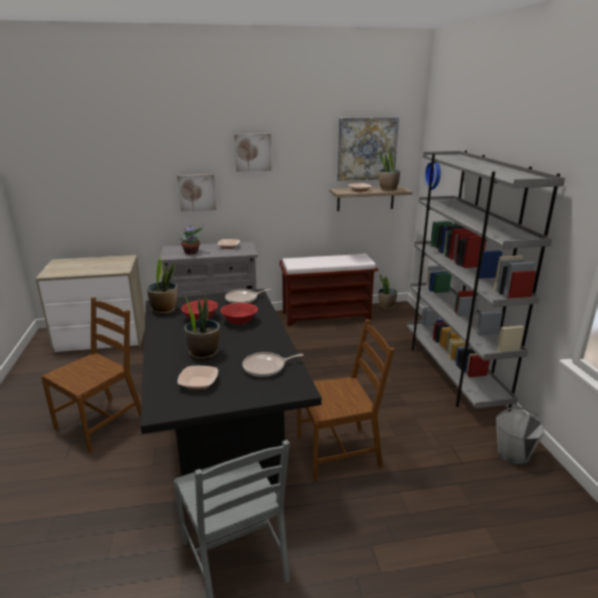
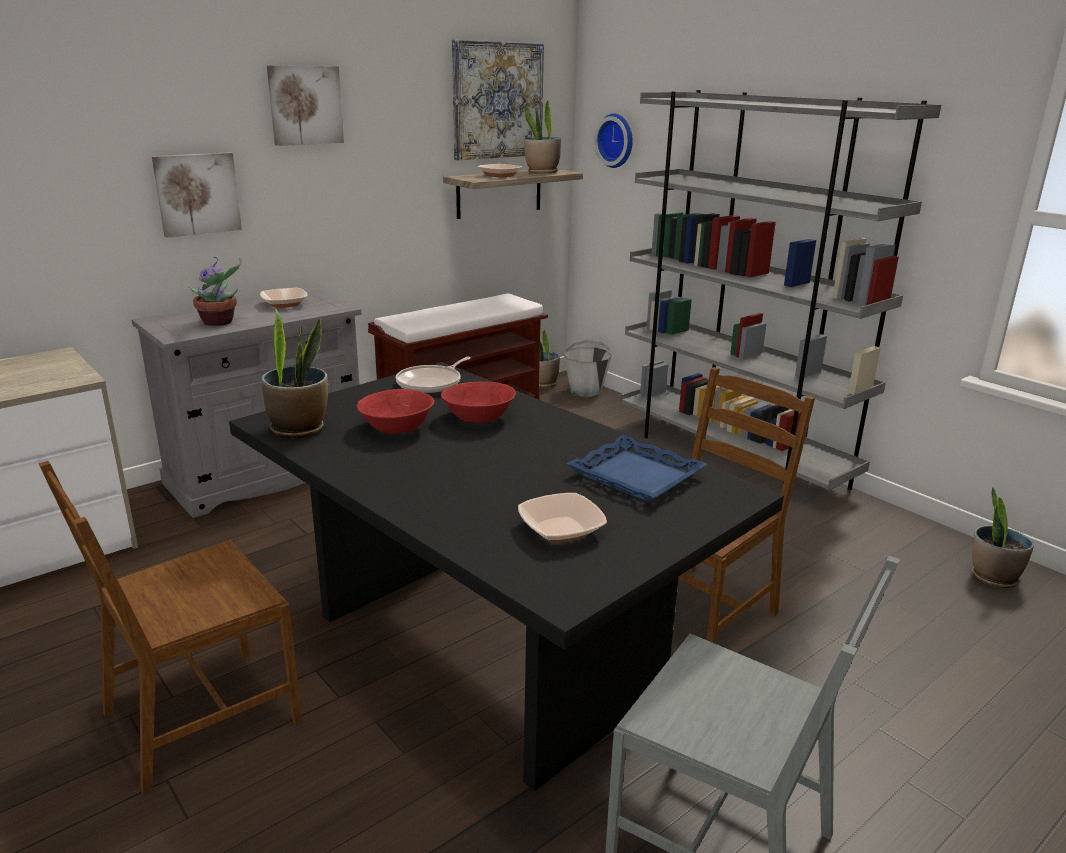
camera: 30 degrees left, 0 degrees up
brown chair [41,297,141,452] -> brown chair turned 135 degrees counterclockwise [38,461,302,795]
potted plant [184,294,220,360] -> potted plant moved to [972,487,1034,588]
frying pan [242,352,304,377] -> blue tray [566,434,708,502]
grey bucket [496,407,545,464] -> grey bucket moved to [564,340,612,397]

